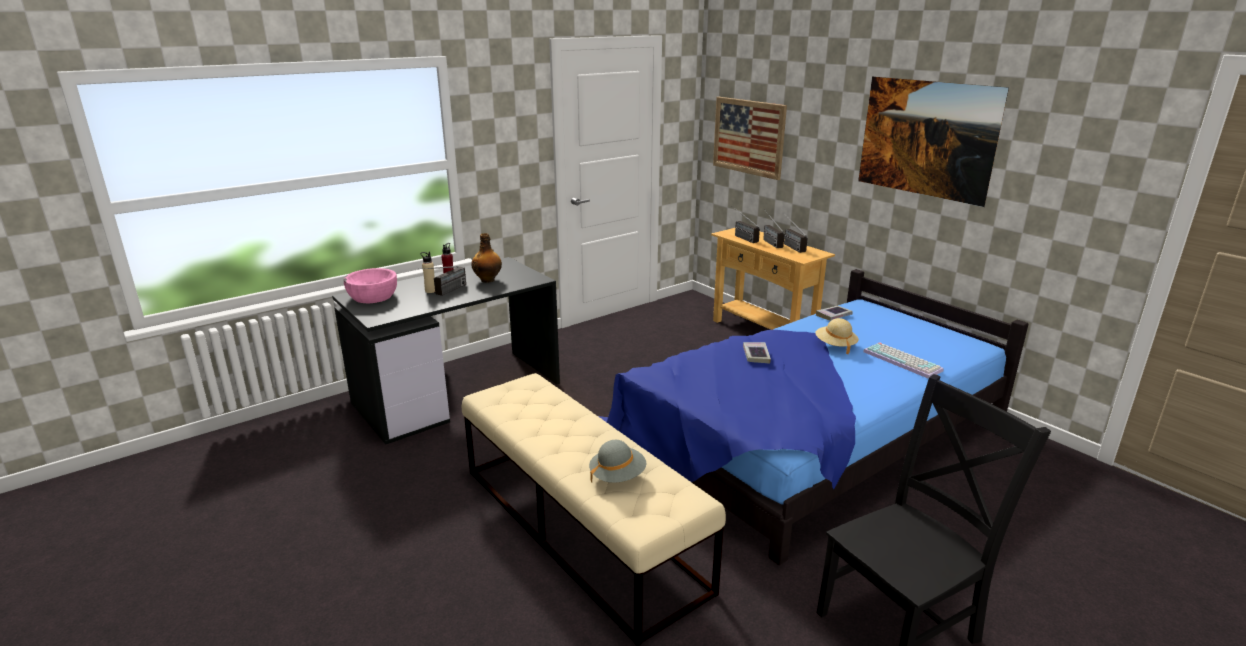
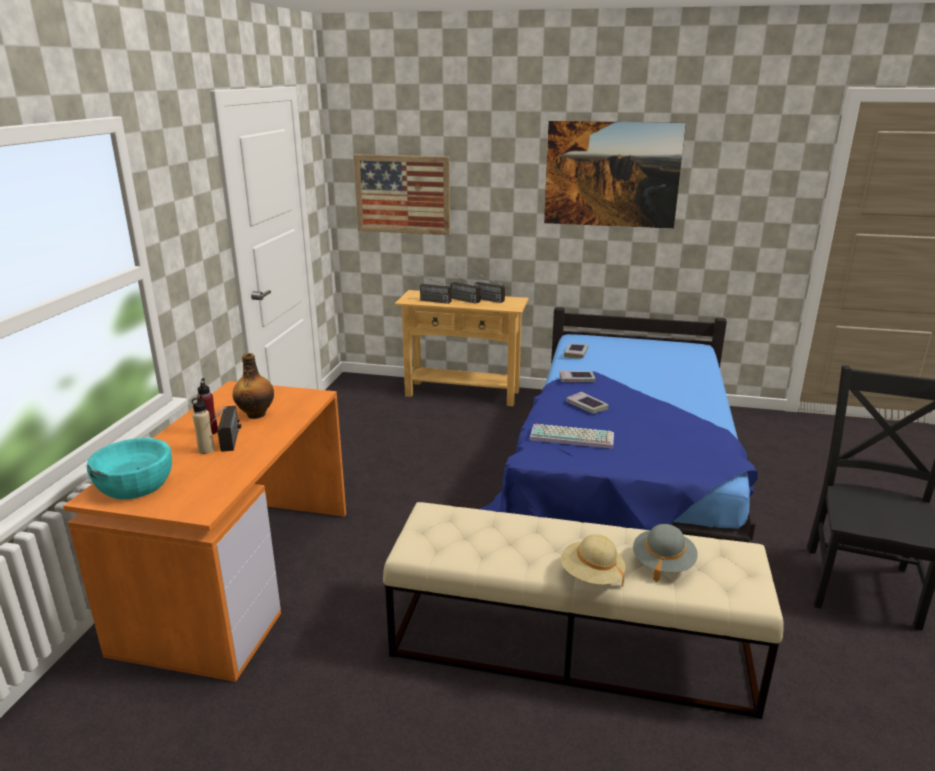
camera: 40 degrees left, 0 degrees up
black desk [332,257,560,445] -> orange desk [63,381,346,682]
pink bowl [344,268,397,303] -> turquoise bowl [86,438,172,499]
beige hat [815,318,859,354] -> beige hat moved to [561,534,625,587]
keyboard [863,342,943,379] -> keyboard moved to [529,424,614,449]
none -> book [560,370,596,382]

